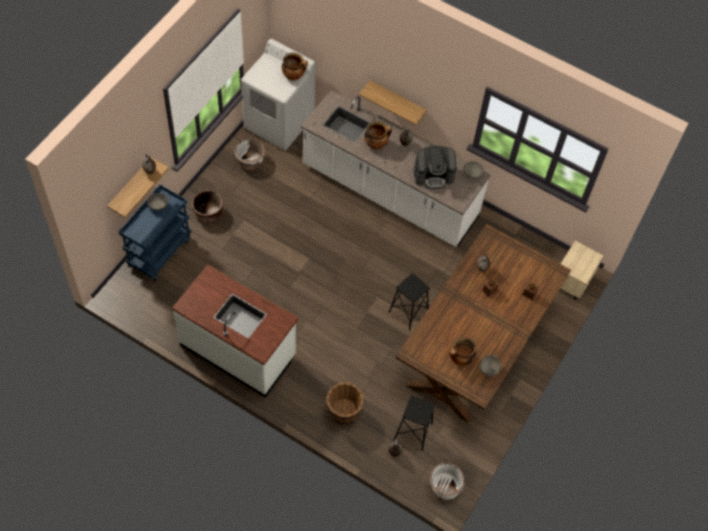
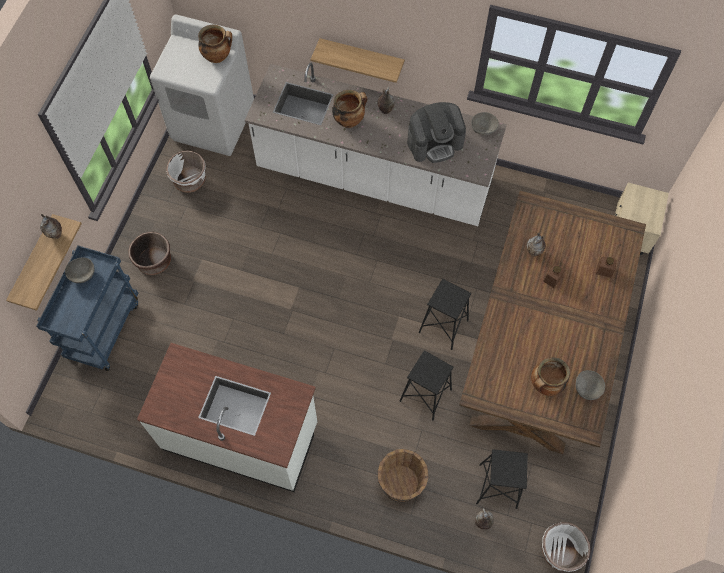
camera: 10 degrees left, 5 degrees up
none -> black stool [400,350,454,421]

